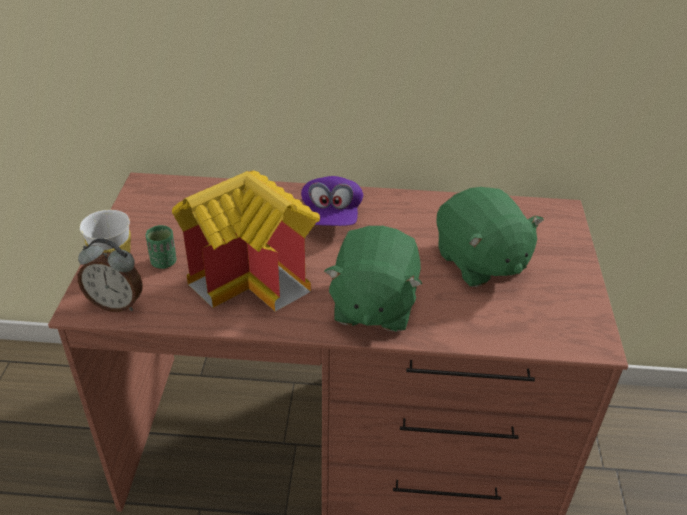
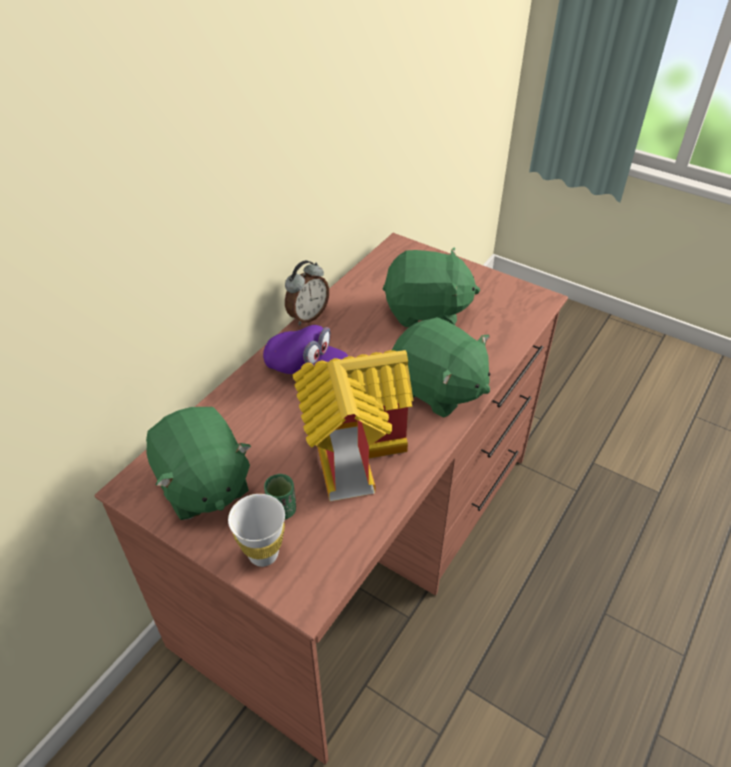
camera: 60 degrees left, 5 degrees up
alarm clock [78,238,143,312] -> alarm clock moved to [285,260,329,325]
none -> green plush toy [146,407,251,520]

